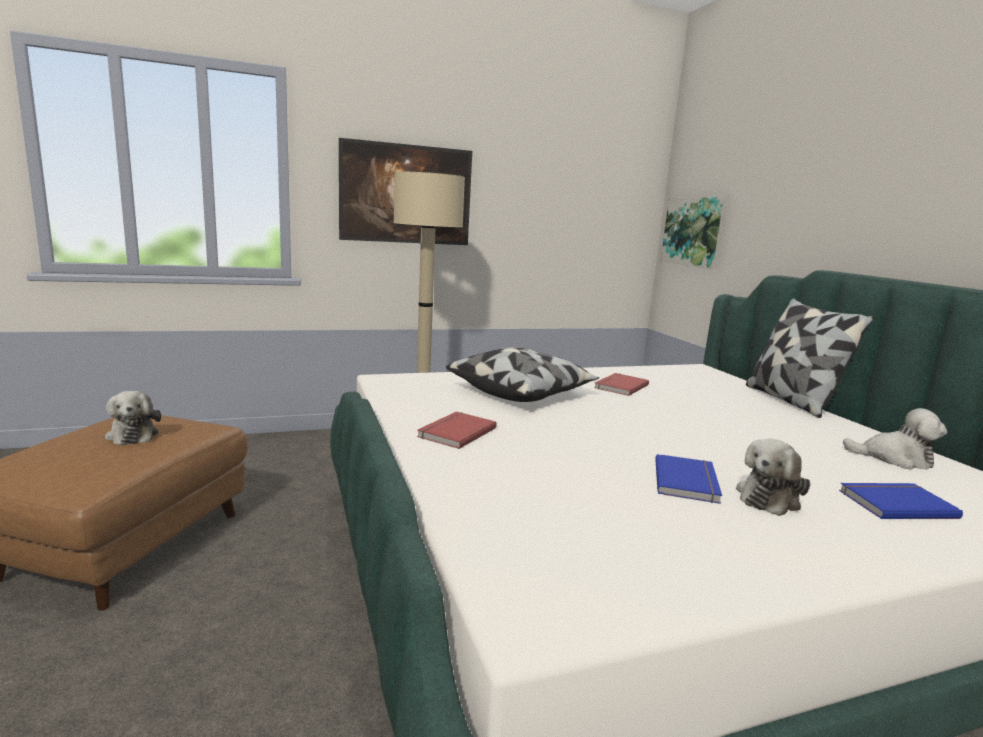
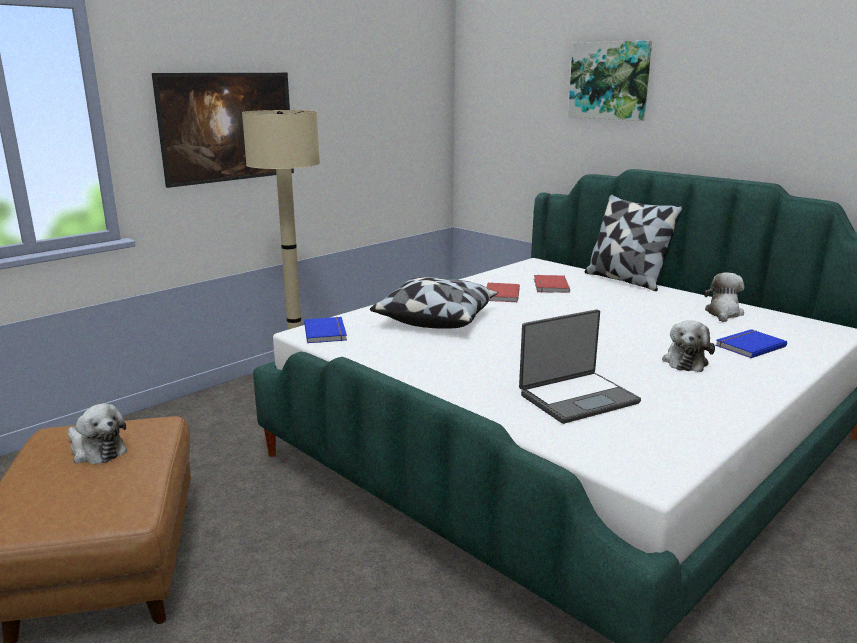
camera: 25 degrees left, 5 degrees up
red book [417,412,497,449] -> red book moved to [534,275,570,293]
blue book [655,454,722,504] -> blue book moved to [304,317,347,343]
picture [661,197,724,269] -> picture moved to [568,41,652,121]
plush toy [843,408,947,470] -> plush toy turned 60 degrees counterclockwise [704,272,744,322]
none -> laptop [519,309,641,424]

